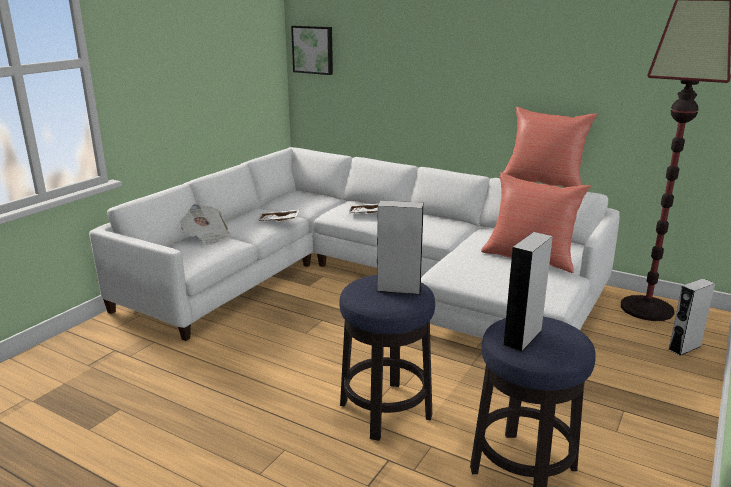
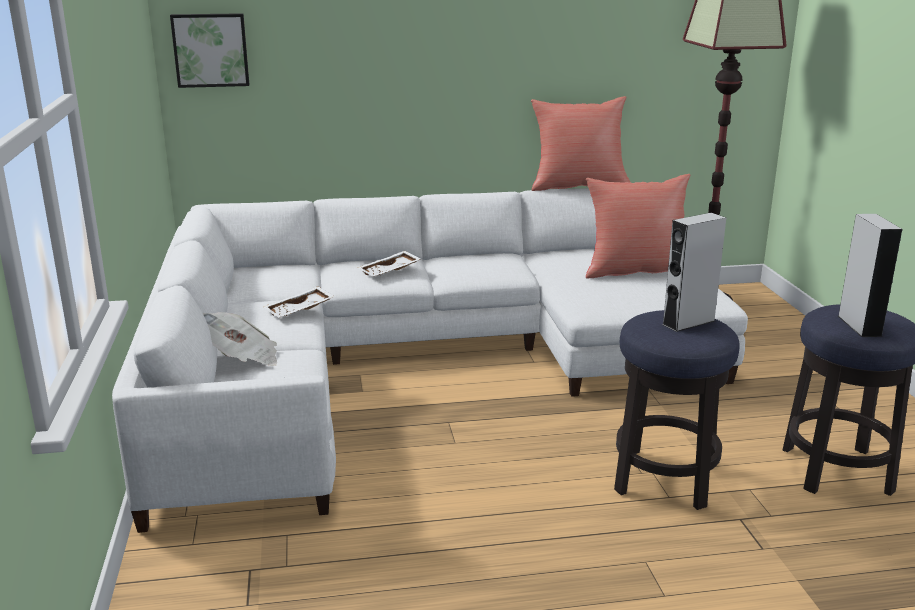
camera: 40 degrees left, 0 degrees up
grey speaker [668,278,715,356] -> none

